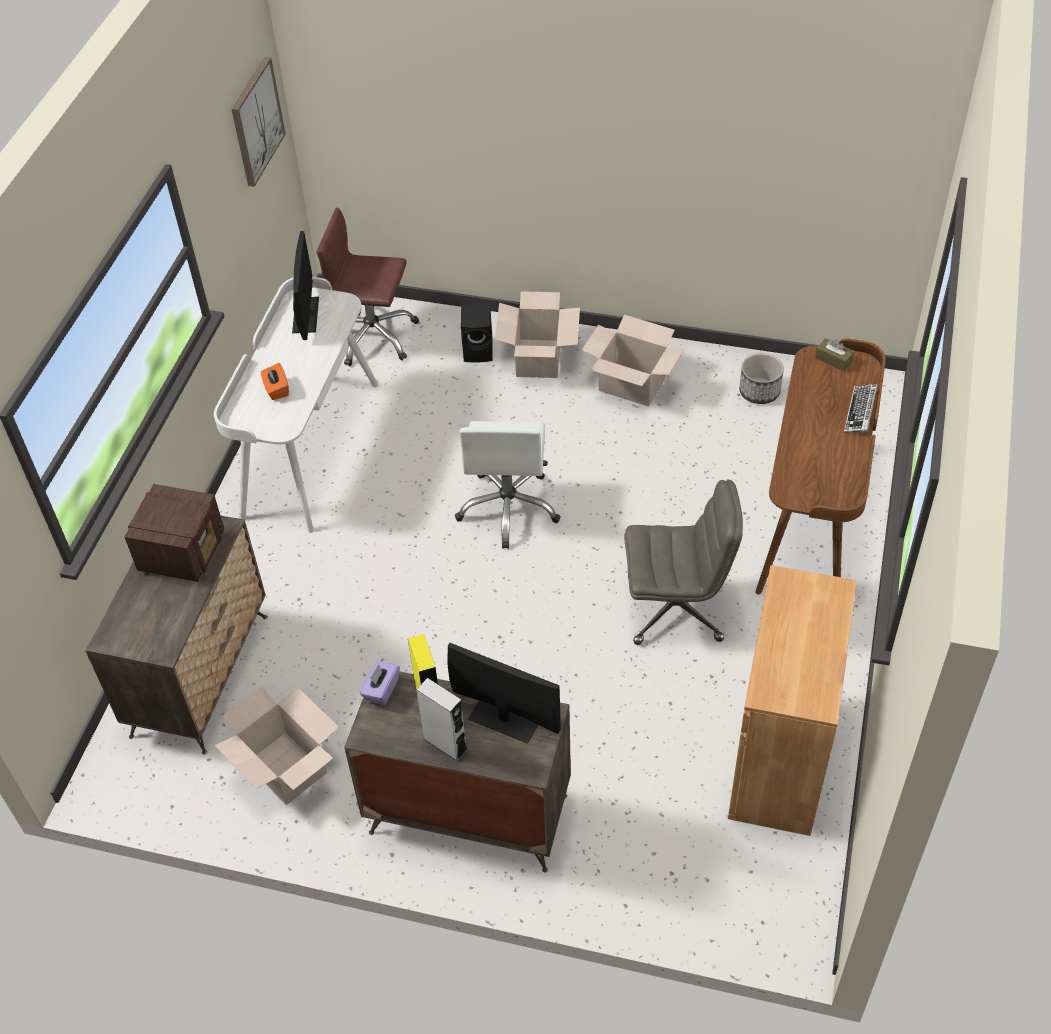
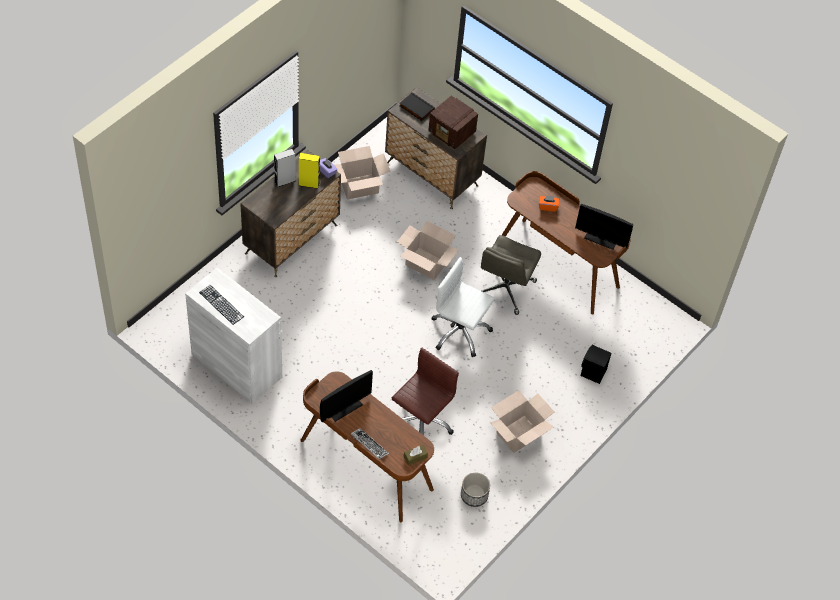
camera: 110 degrees right, 5 degrees up
white desk [214,277,379,533] -> brown desk [502,171,631,314]
picture [232,57,285,187] -> none
brown office chair [316,207,419,366] -> brown office chair moved to [392,347,459,435]
monitor [447,643,561,744] -> monitor moved to [320,370,373,423]
cardboard box [495,291,580,378] -> cardboard box moved to [397,221,460,280]
grey office chair [624,479,743,645] -> grey office chair moved to [481,235,541,315]
brown cabinet [728,565,857,836] -> white cabinet [185,268,282,404]
none -> keyboard [199,285,244,325]
none -> black book [399,92,435,121]

